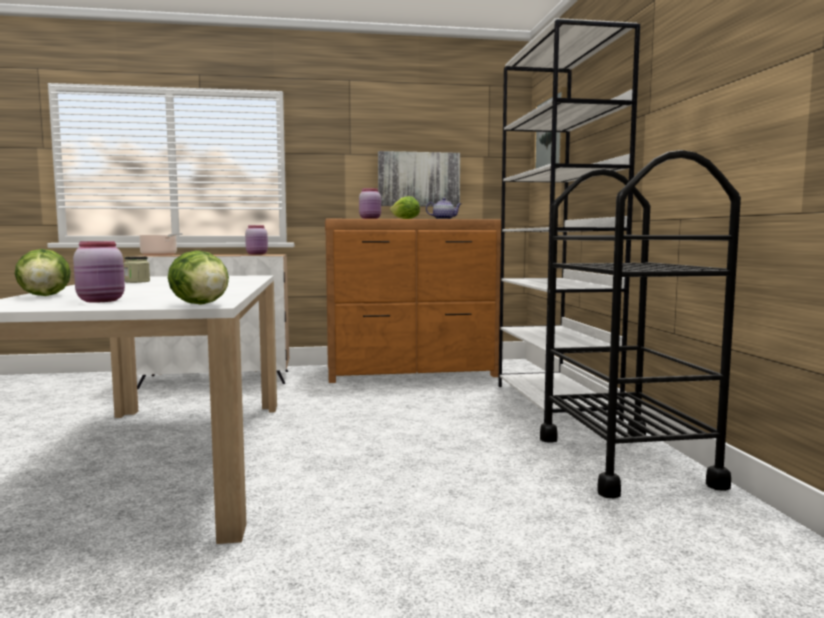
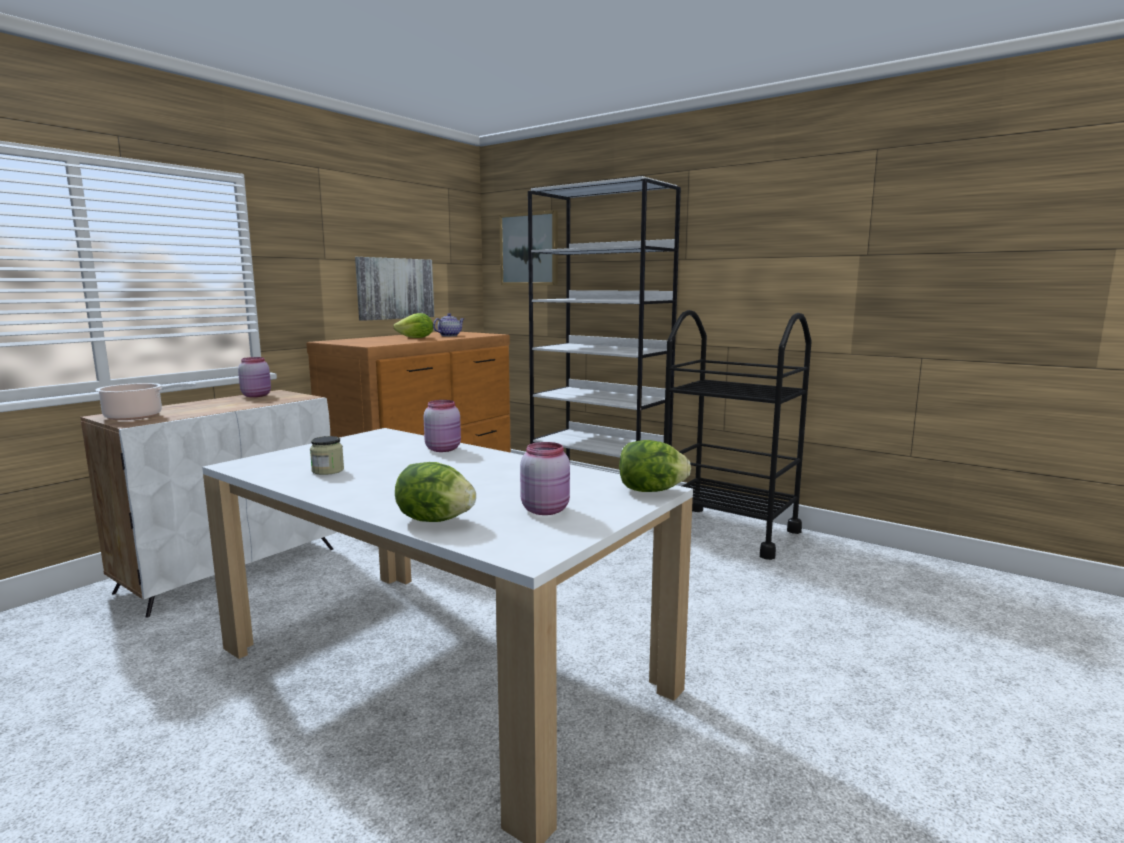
camera: 45 degrees left, 5 degrees up
pink jar [359,188,381,219] -> pink jar moved to [424,400,461,452]

